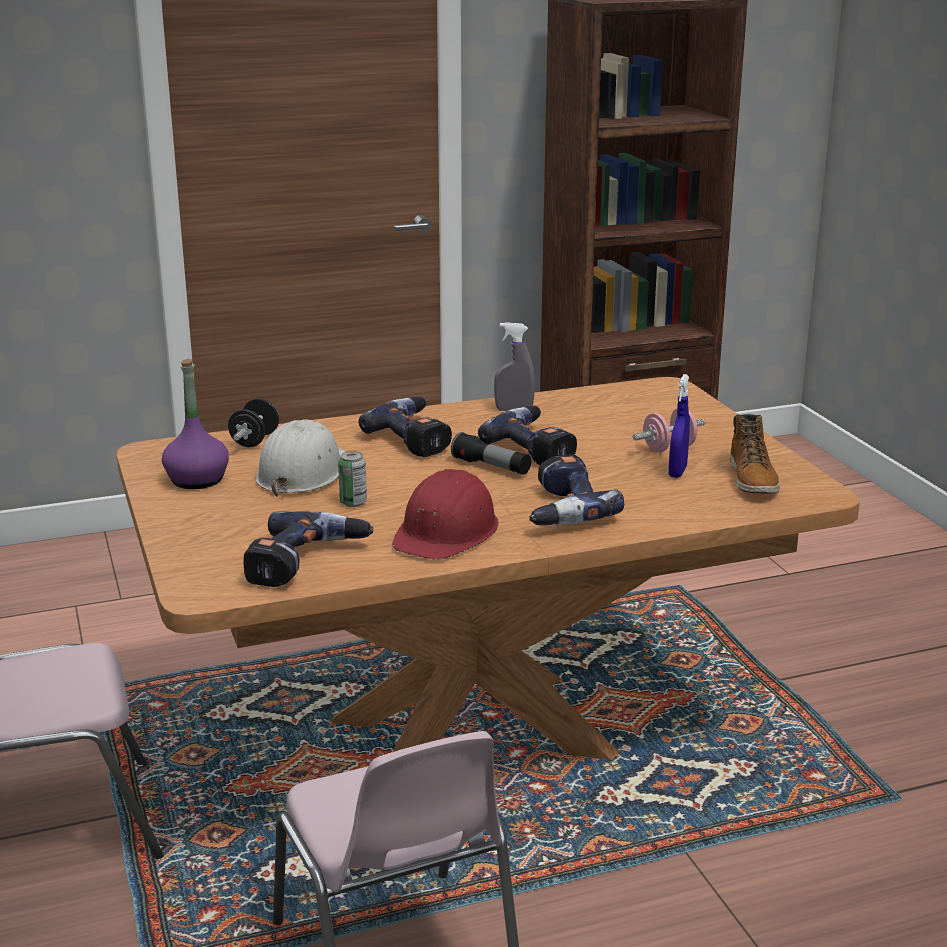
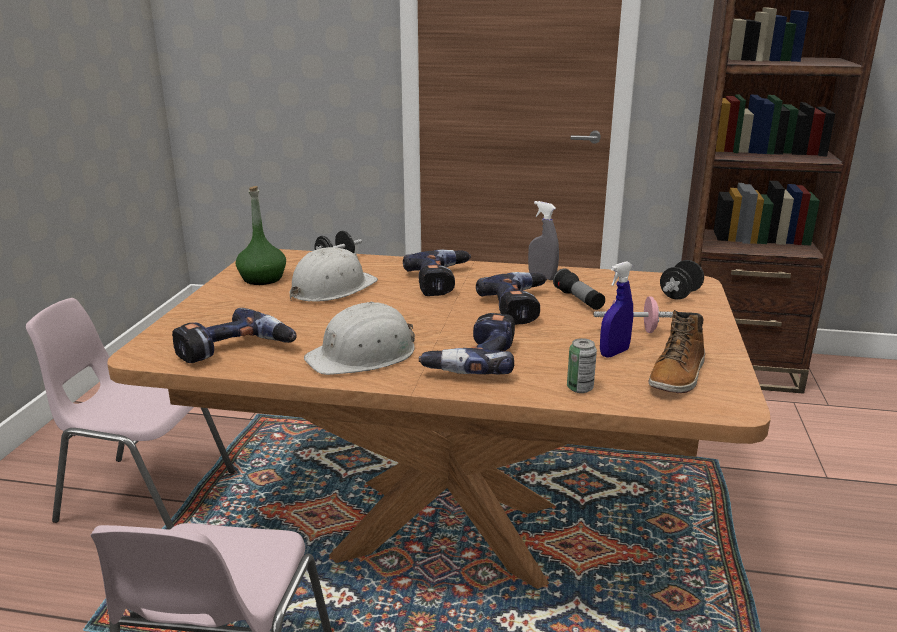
camera: 30 degrees right, 0 degrees up
purple bottle [162,359,229,489] -> green bottle [236,186,286,285]
can [338,451,367,507] -> can moved to [567,338,597,393]
red hard hat [392,469,499,560] -> white hard hat [304,301,415,375]
flashlight [451,432,531,475] -> flashlight moved to [553,269,605,310]
none -> black dumbbell [660,260,704,300]

